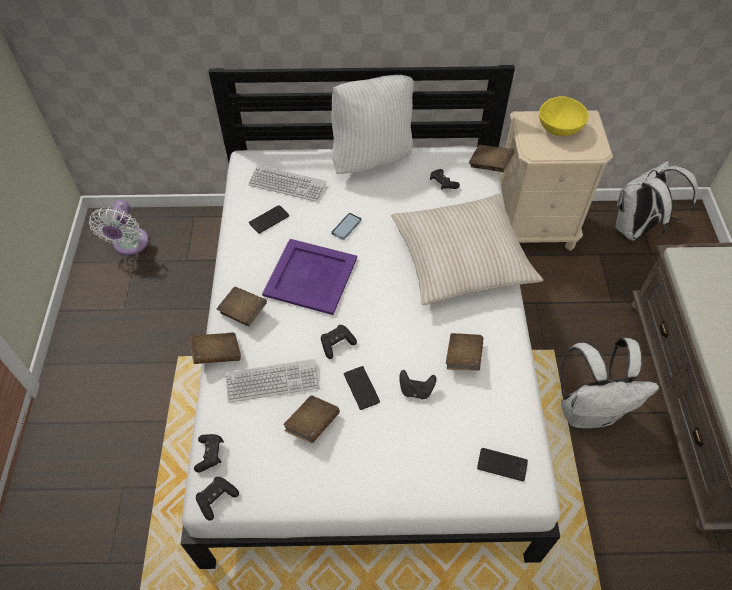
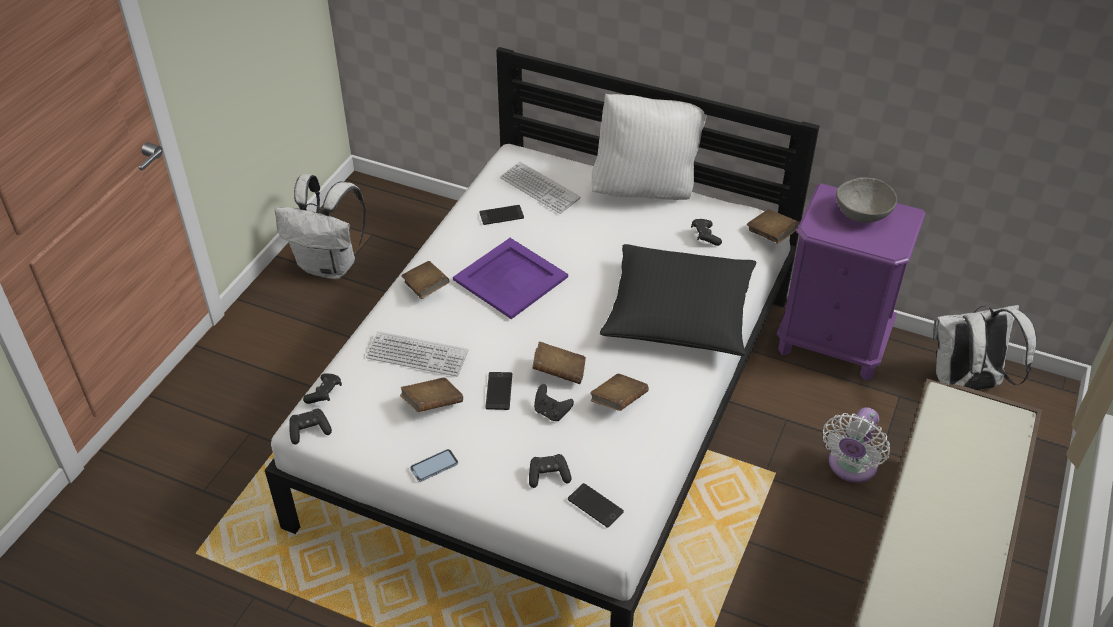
camera: 25 degrees right, 10 degrees down
white fan [89,200,149,255] -> white fan moved to [823,407,890,483]
brown book [189,333,241,364] -> brown book moved to [532,342,586,384]
black game controller [321,325,357,359] -> black game controller moved to [529,454,571,488]
phone [331,213,362,240] -> phone moved to [410,449,458,482]
beige pillow [391,194,543,305] -> black pillow [600,244,756,356]
beige nightstand [499,110,613,251] -> purple nightstand [777,183,926,381]
yellow bowl [539,96,589,136] -> grey bowl [836,177,897,223]
white backpack [561,338,659,428] -> white backpack moved to [275,174,366,279]

